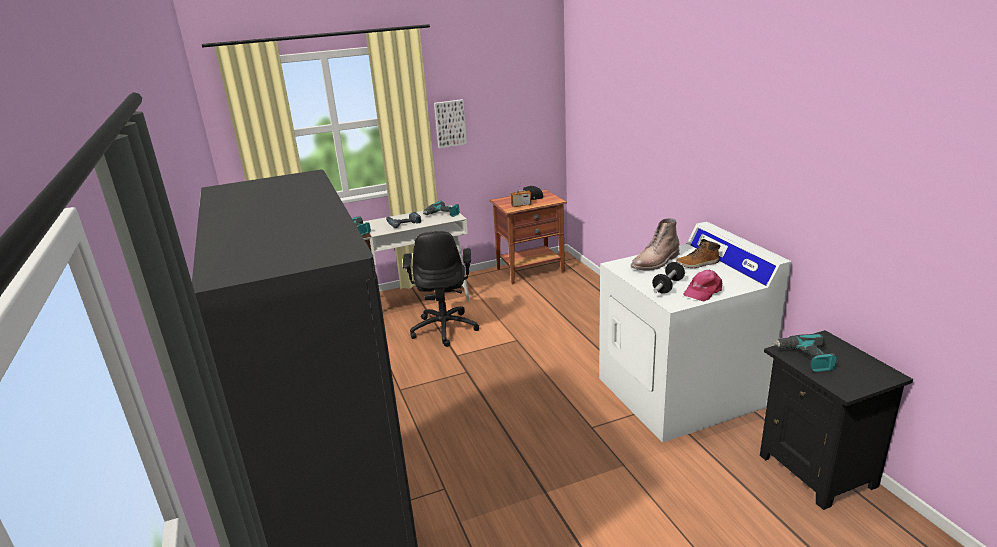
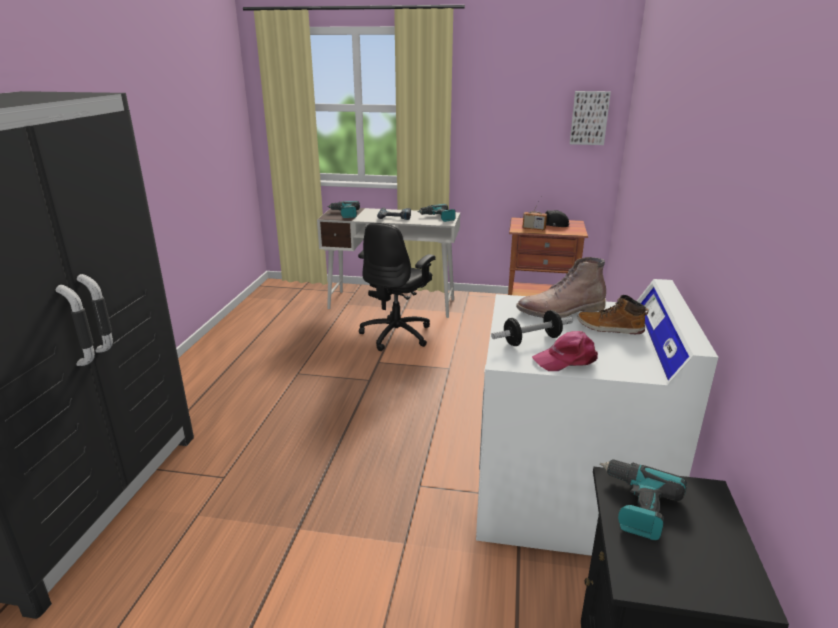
camera: 30 degrees right, 0 degrees up
picture [434,99,467,148] -> picture moved to [570,91,611,145]

